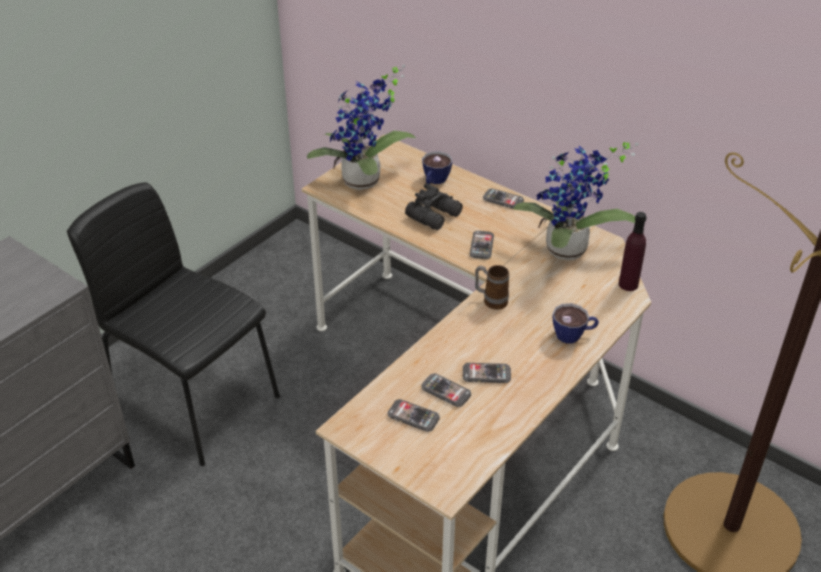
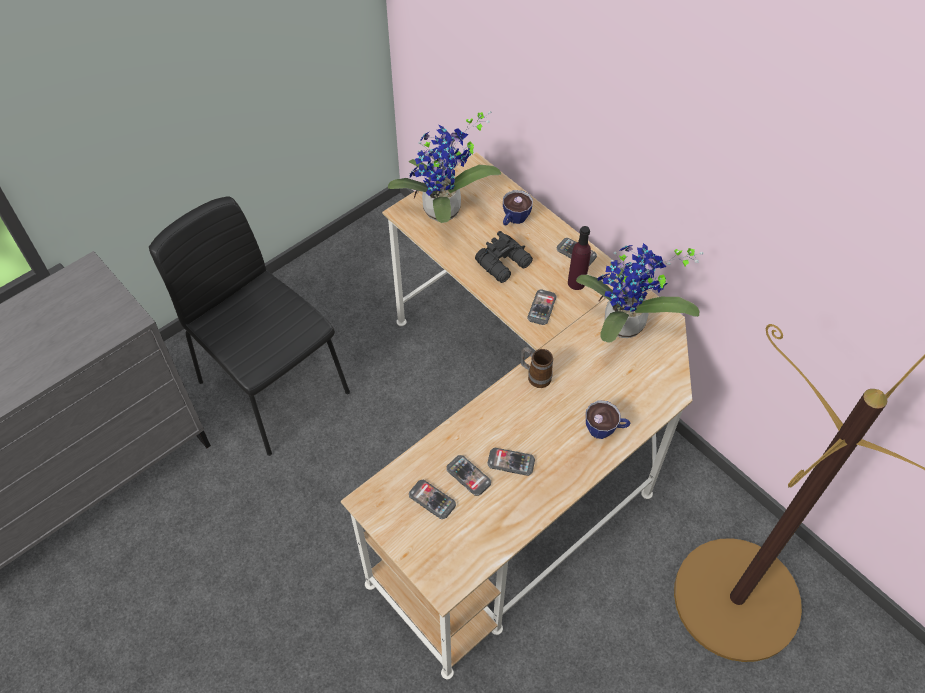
camera: 10 degrees right, 15 degrees up
purple bottle [619,212,647,291] -> purple bottle moved to [568,226,591,290]

